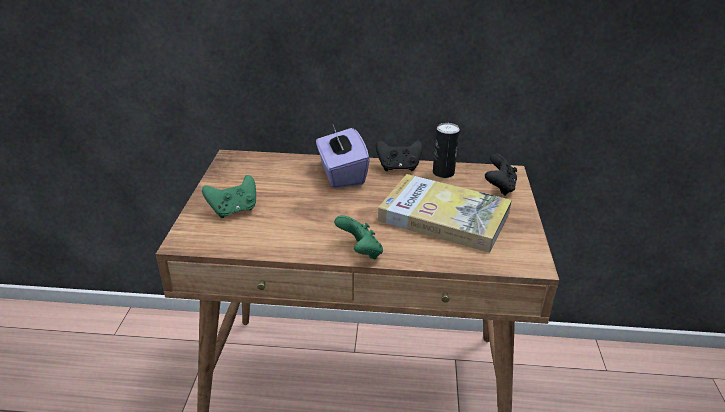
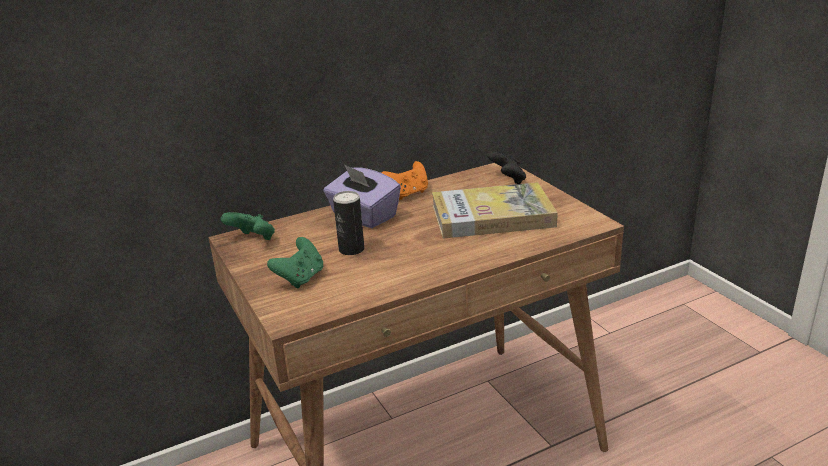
camera: 30 degrees left, 5 degrees down
green game controller [334,215,383,260] -> green game controller moved to [221,212,275,240]
black game controller [376,140,423,171] -> orange game controller [382,161,428,200]
can [433,123,460,178] -> can moved to [333,191,364,255]

